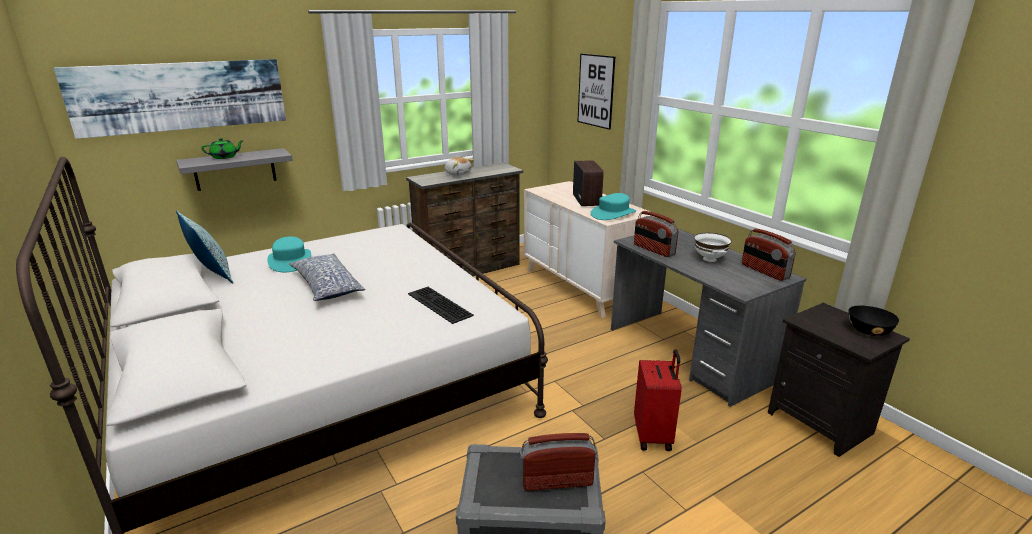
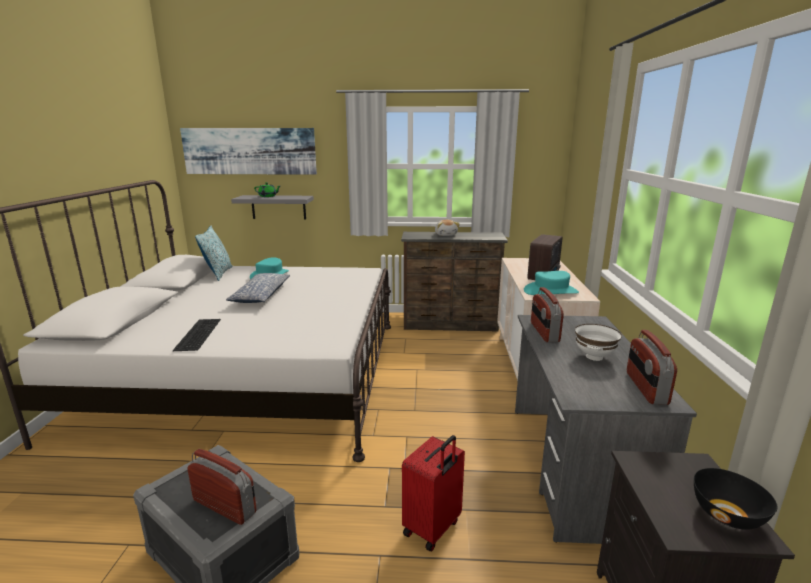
camera: 35 degrees right, 5 degrees down
keyboard [408,287,474,324] -> keyboard moved to [173,319,221,351]
picture [578,54,615,130] -> none

